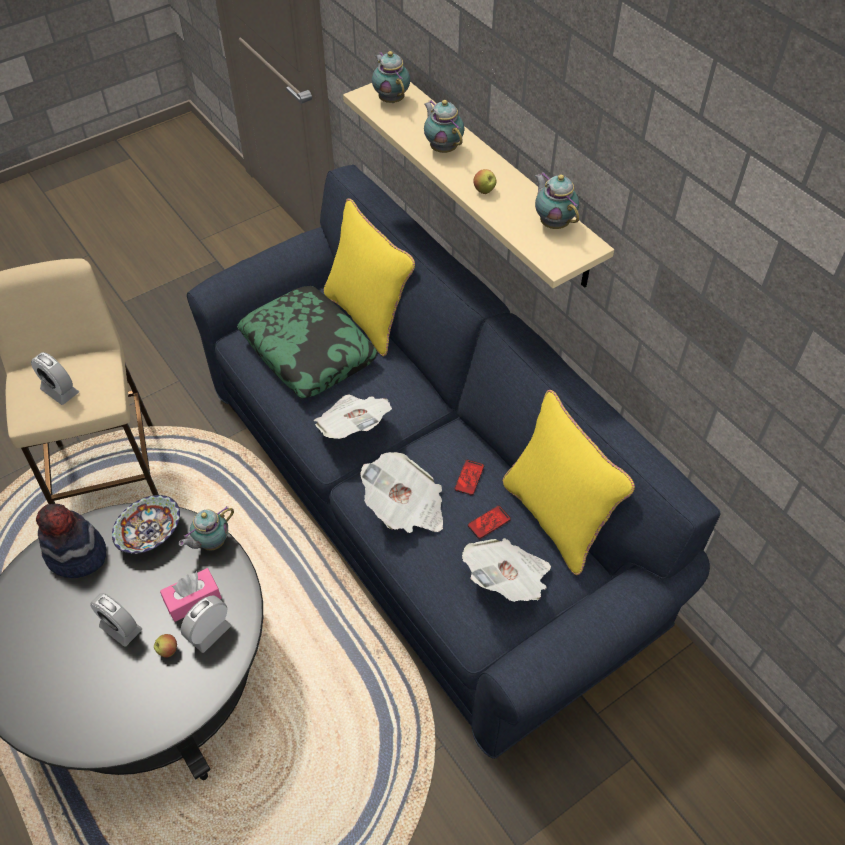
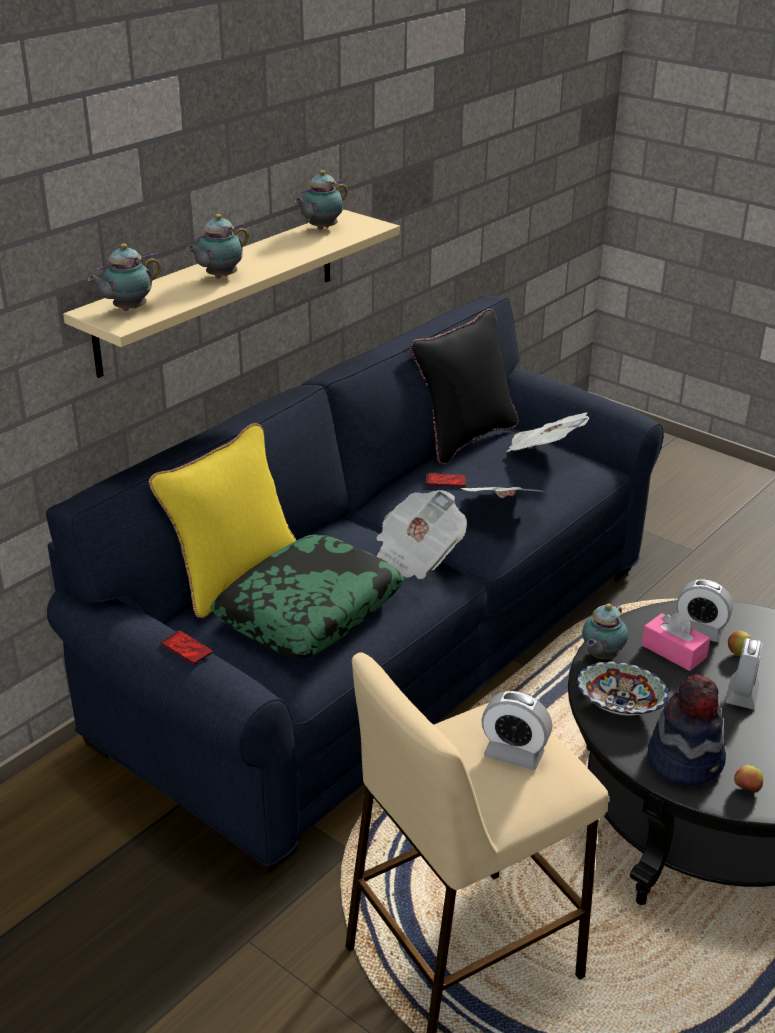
camera: 105 degrees left, 20 degrees down
alarm clock [31,352,79,405] -> alarm clock turned 90 degrees clockwise [482,691,552,770]
teapot [179,506,234,550] -> teapot turned 90 degrees clockwise [582,603,628,659]
phone [468,506,511,539] -> phone moved to [161,630,213,664]
apple [473,169,496,194] -> apple moved to [734,765,763,793]
yellow pillow [503,390,635,575] -> black pillow [410,309,519,465]

